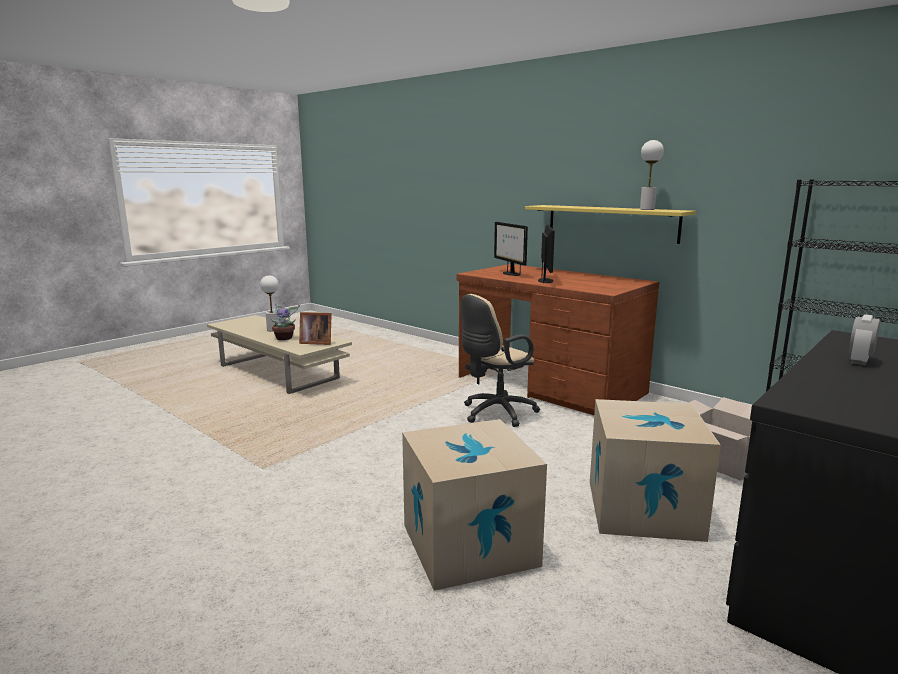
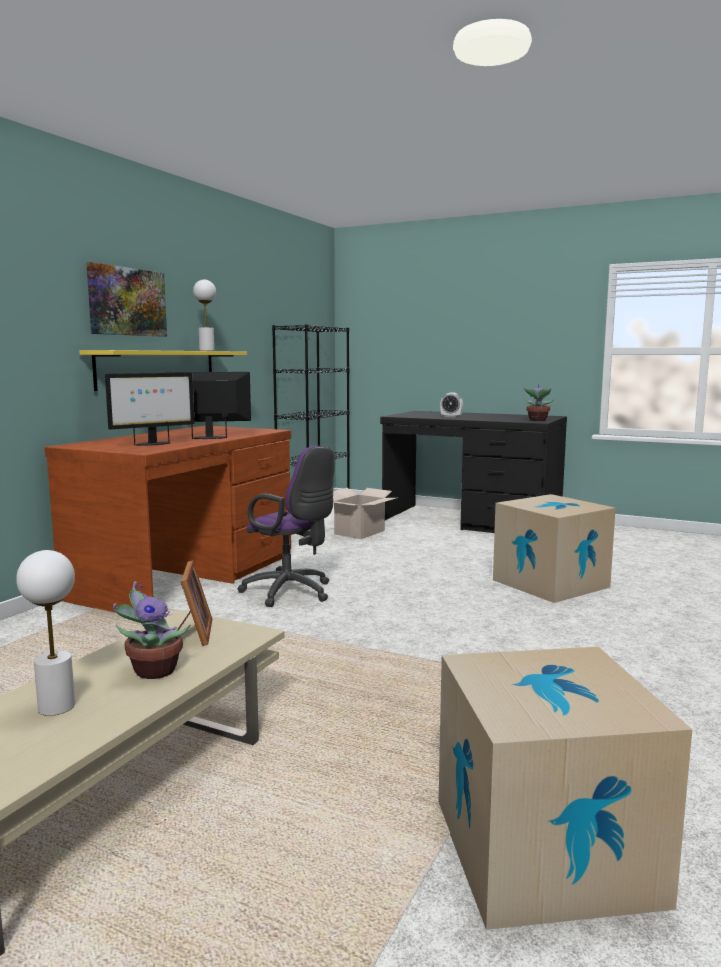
camera: 105 degrees left, 5 degrees down
beige office chair [461,294,540,427] -> purple office chair [238,446,335,607]
cardboard box [590,399,721,542] -> cardboard box moved to [438,646,692,930]
none -> picture [86,262,167,337]
none -> potted plant [523,382,554,421]

